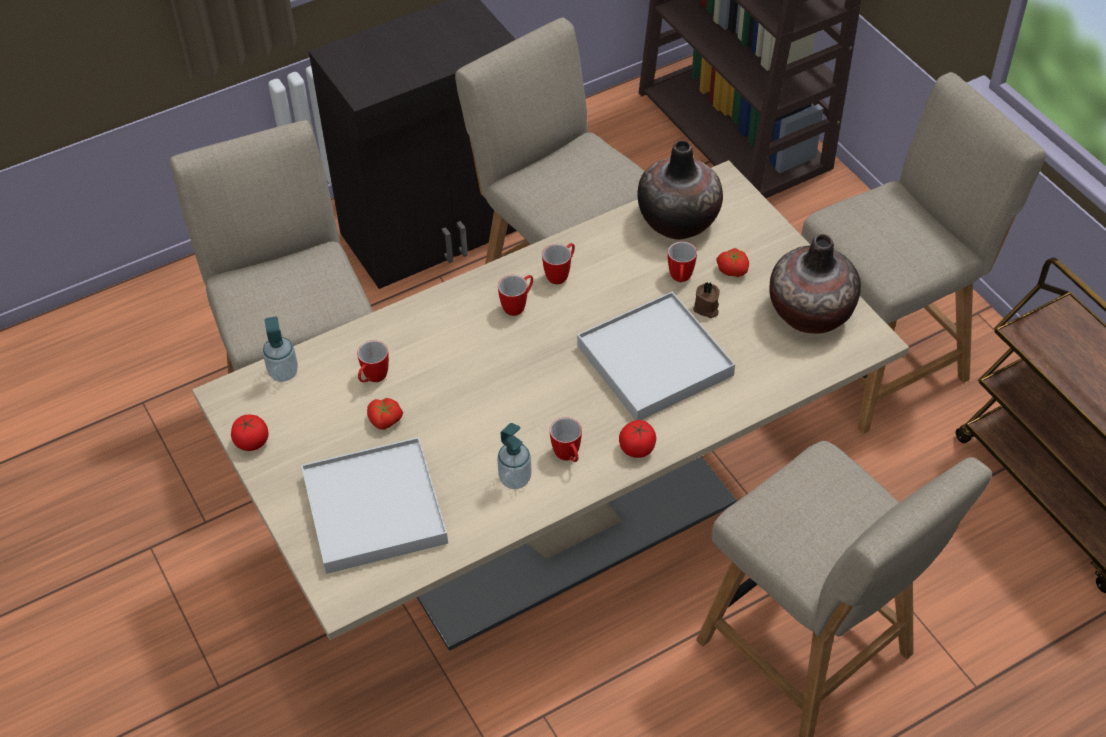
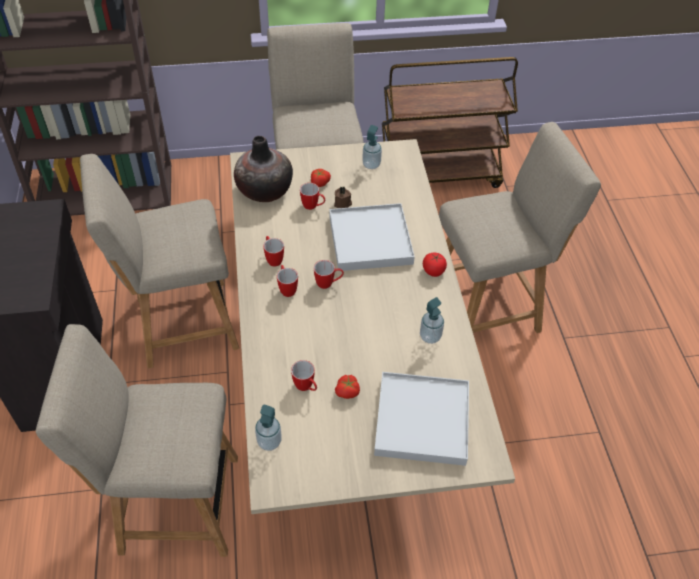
camera: 70 degrees left, 0 degrees up
tomato [231,415,269,451] -> none
mug [550,417,582,462] -> mug moved to [314,260,344,289]
vase [769,234,861,333] -> soap dispenser [362,125,382,169]

